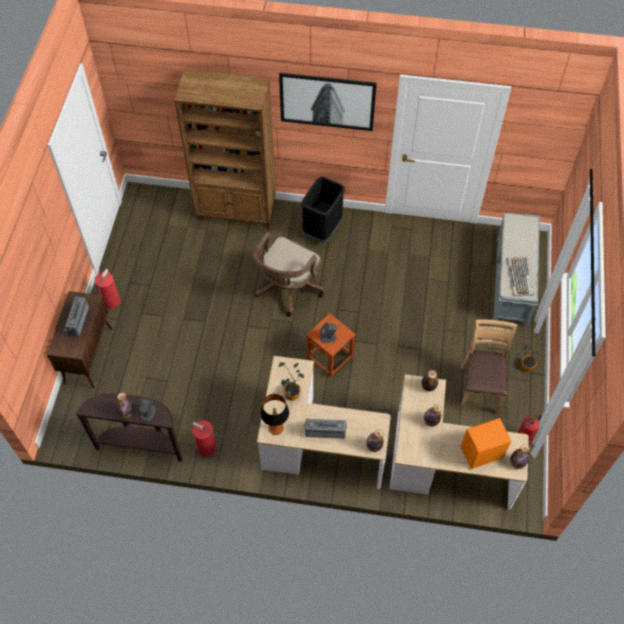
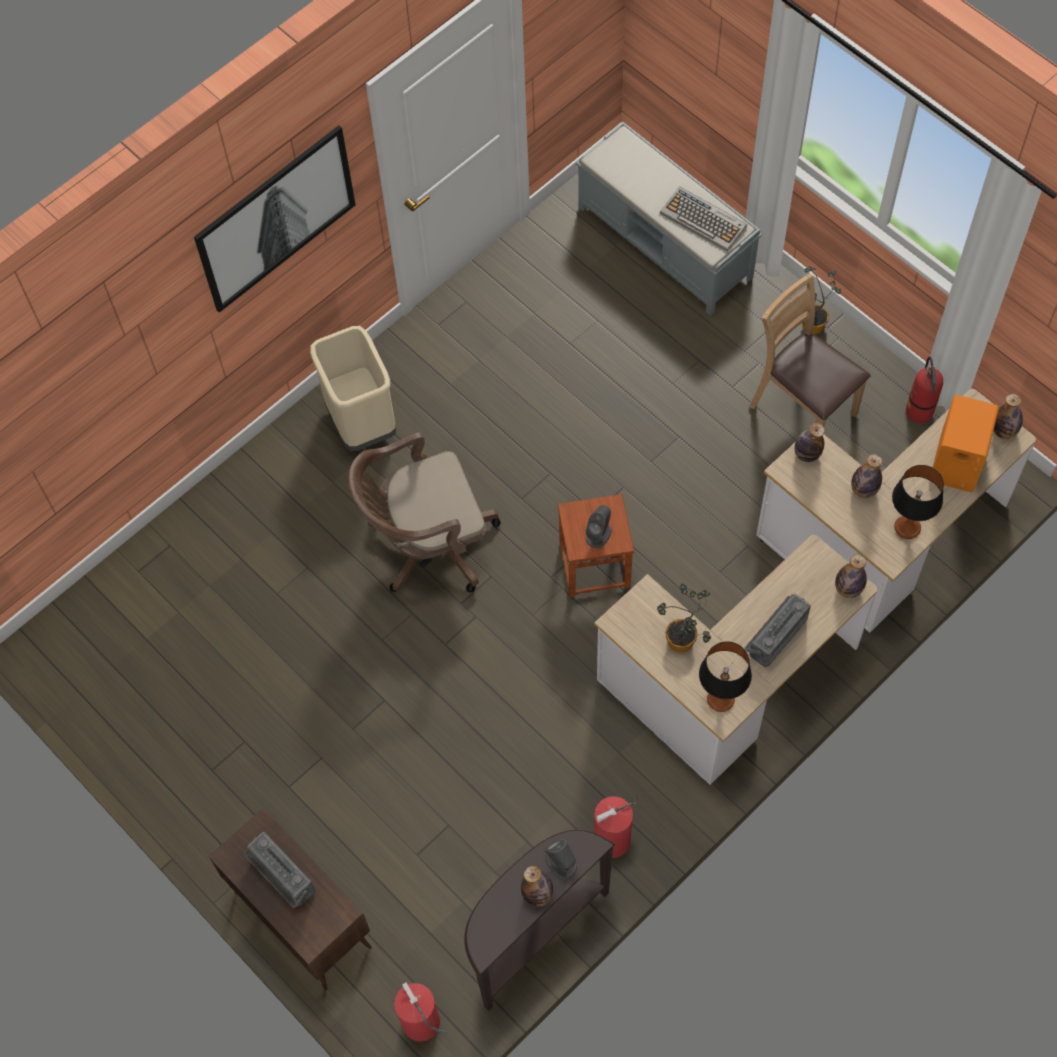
camera: 50 degrees left, 5 degrees up
fire extinguisher [94,269,120,309] -> fire extinguisher moved to [394,982,448,1042]
brown bookcase [174,69,276,229] -> none
brown office chair [253,232,324,317] -> brown office chair turned 90 degrees clockwise [349,432,501,593]
black trash can [301,177,345,243] -> beige trash can [310,326,396,451]
none -> table lamp [892,465,944,539]

